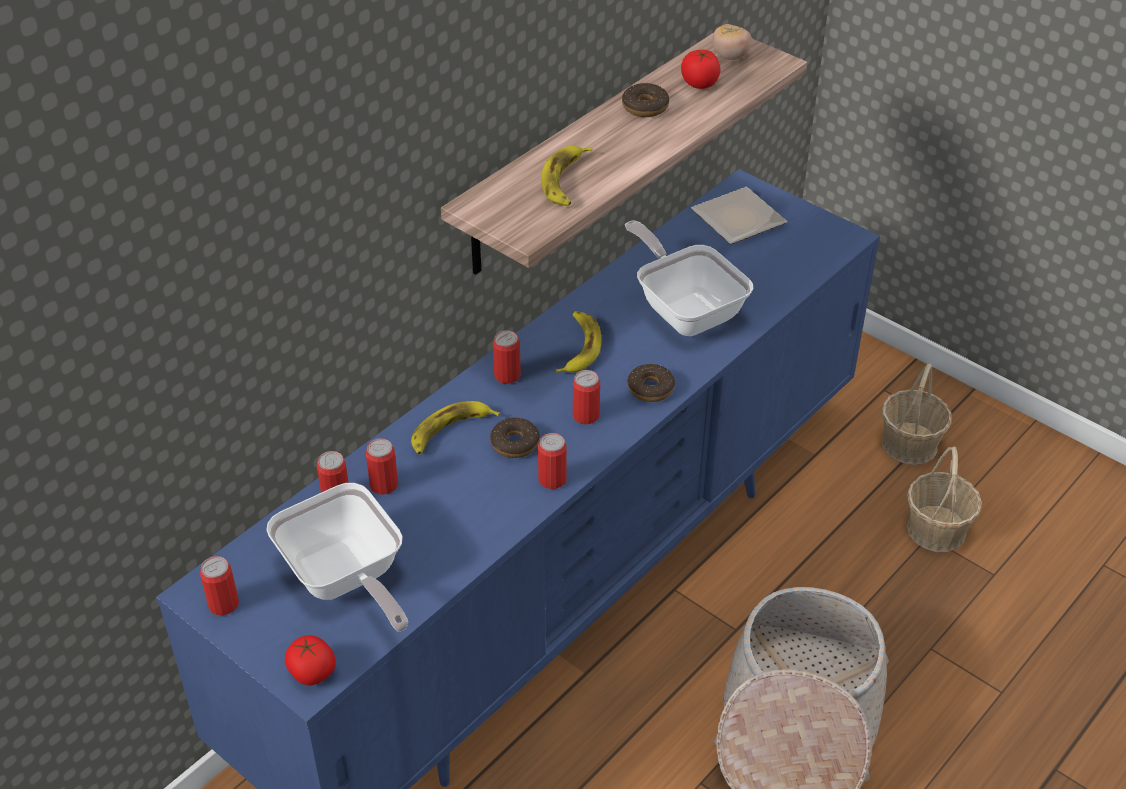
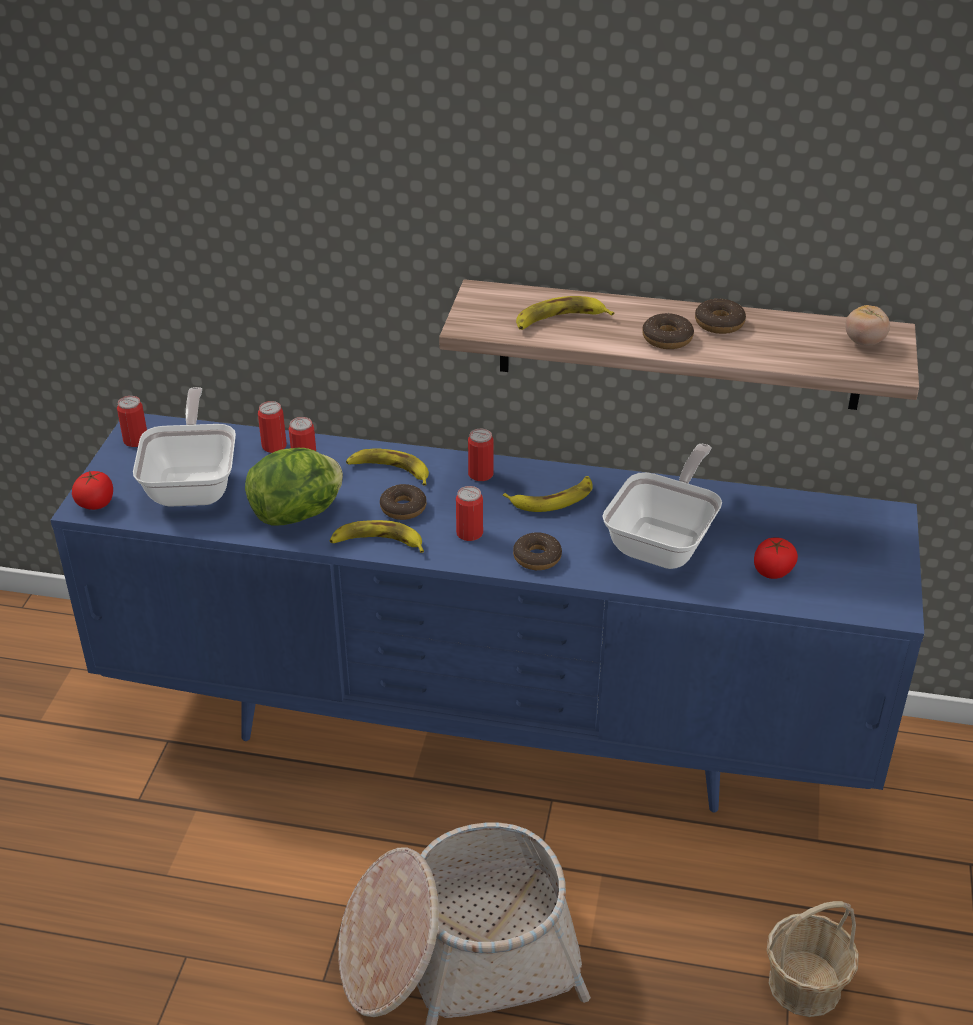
camera: 60 degrees right, 5 degrees down
frying pan [266,483,408,632] -> frying pan turned 150 degrees clockwise [133,387,236,507]
can [538,433,567,489] -> banana [330,520,424,553]
tomato [681,50,721,89] -> tomato moved to [754,538,798,579]
plate [691,187,787,244] -> none
basket [882,364,952,465] -> none
none -> lettuce [245,448,343,526]
none -> donut [642,313,694,349]

